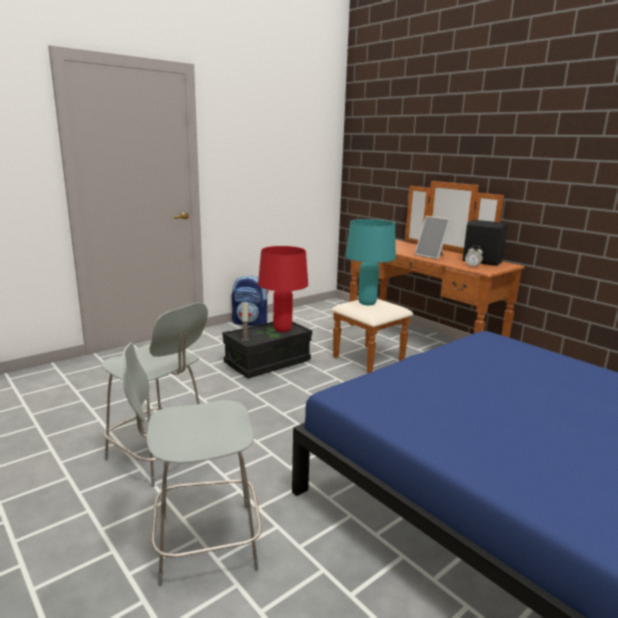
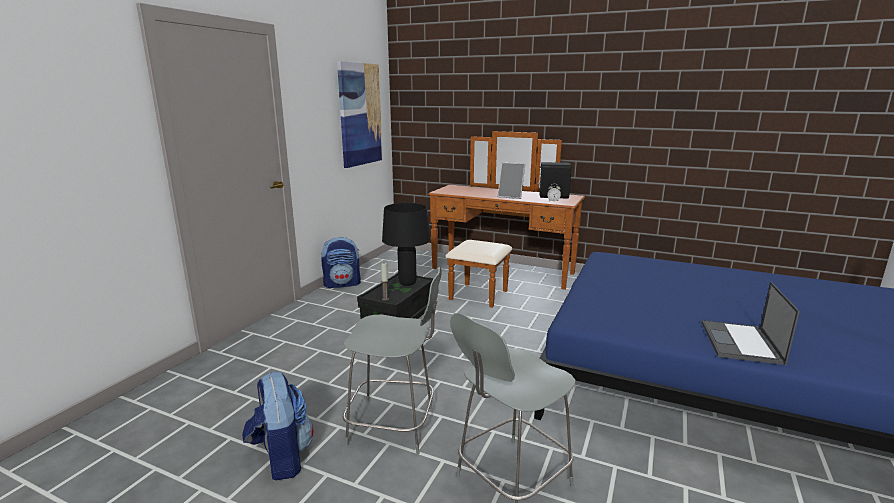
camera: 25 degrees left, 0 degrees up
red table lamp [258,246,308,332] -> black table lamp [382,203,431,286]
turquoise table lamp [345,219,396,305] -> none
none -> backpack [242,372,313,481]
none -> picture [337,61,383,168]
none -> laptop [702,282,800,365]

